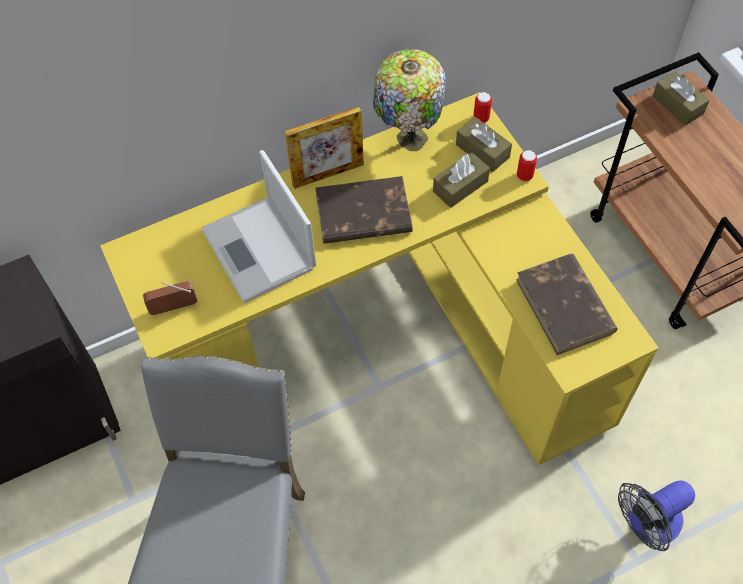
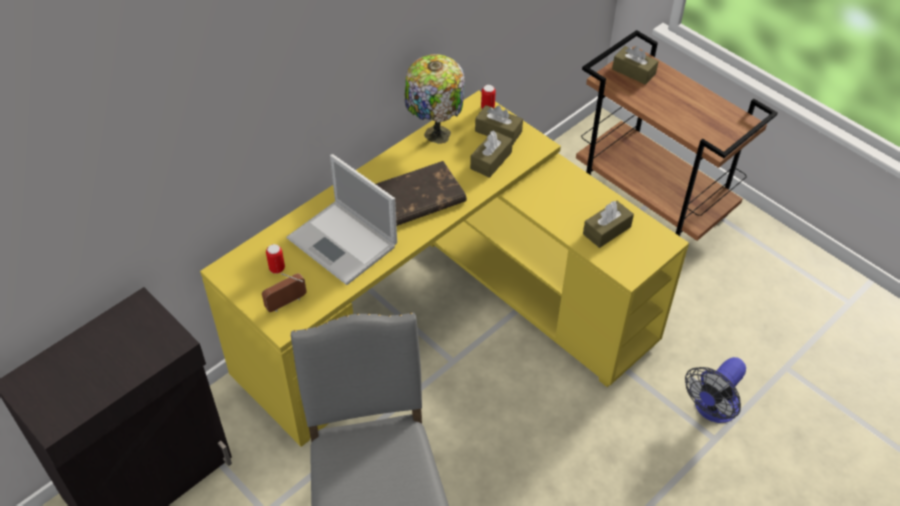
camera: 20 degrees left, 10 degrees down
picture frame [284,107,364,189] -> none
brown book [516,254,618,355] -> brown tissue box [583,201,634,248]
can [517,150,537,181] -> can moved to [266,244,285,274]

